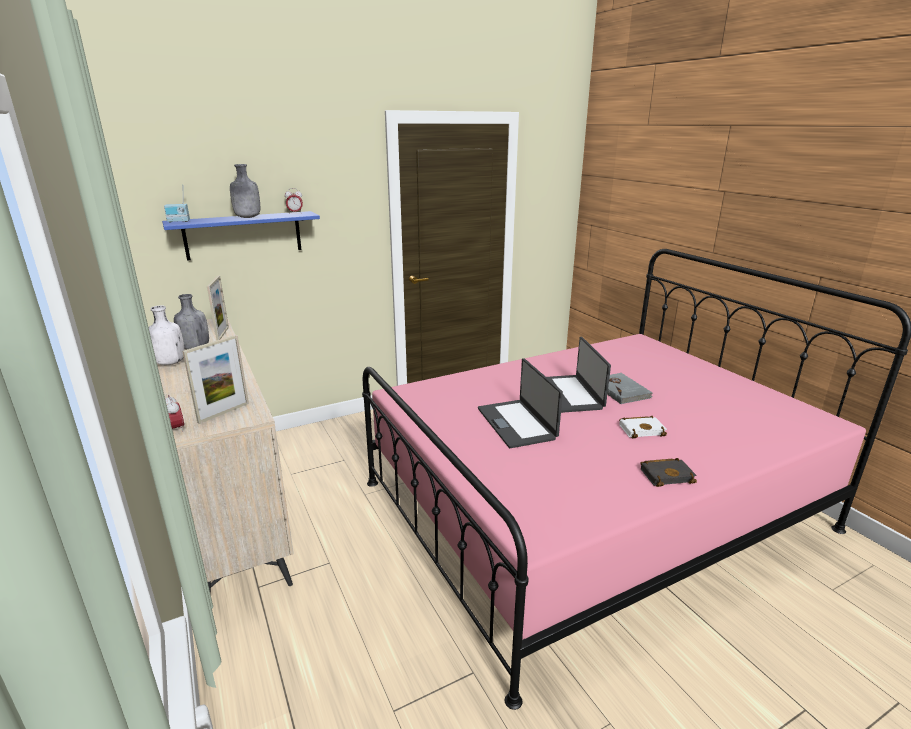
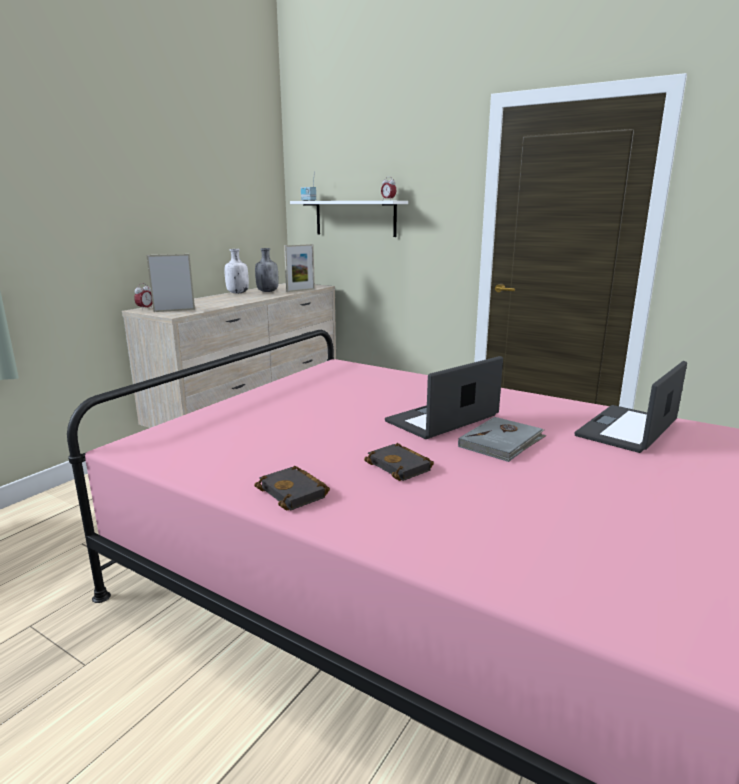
camera: 60 degrees right, 5 degrees down
blue shelf [162,211,320,261] -> white shelf [290,201,408,237]
picture frame [182,335,249,424] -> picture frame turned 150 degrees clockwise [146,254,195,312]
grey bottle [230,164,260,218] -> none
laptop [478,358,563,448] -> laptop moved to [575,361,687,453]
white book [619,416,667,438] -> black book [364,443,434,481]

